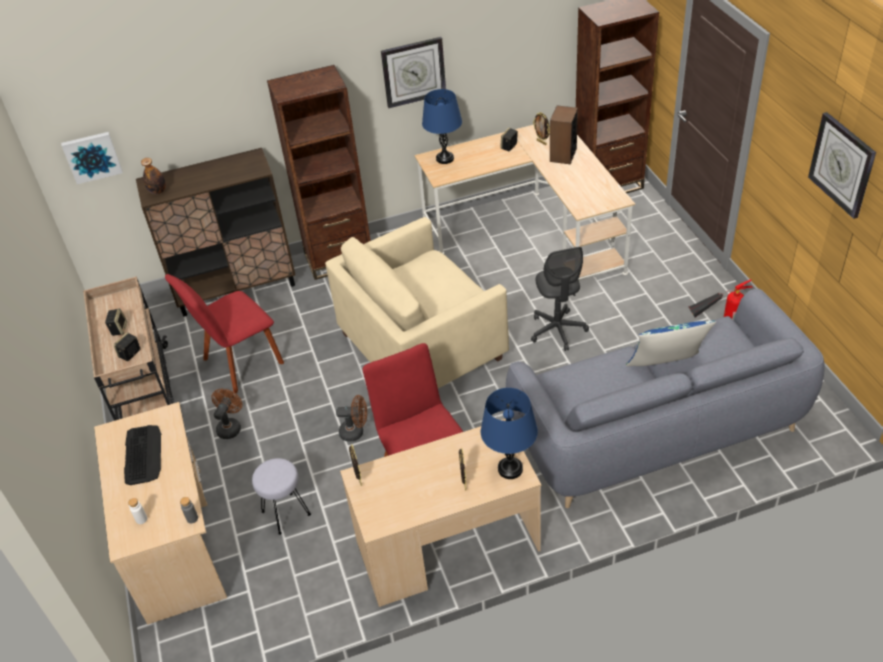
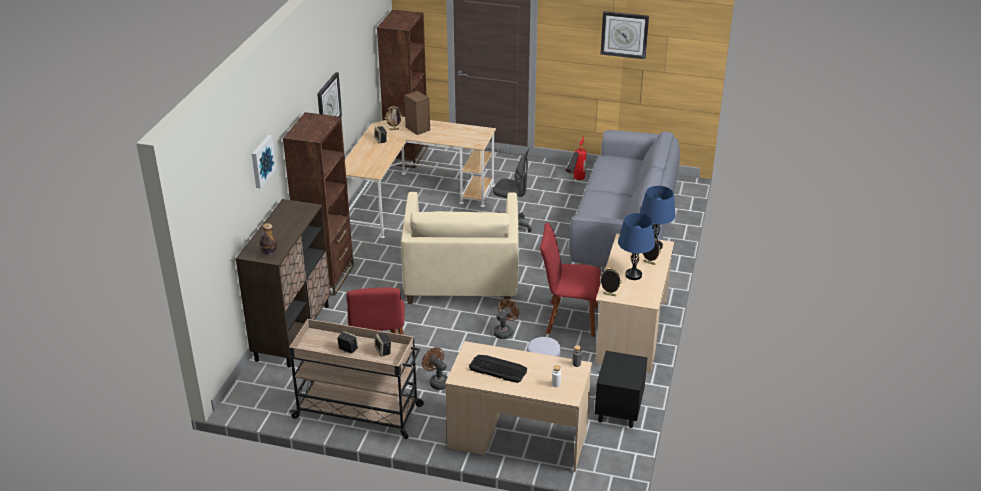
camera: 60 degrees left, 10 degrees down
picture [61,132,123,184] -> picture moved to [252,135,276,189]
blue table lamp [422,89,462,164] -> blue table lamp moved to [618,213,655,280]
blue pillow [626,321,716,366] -> none
none -> black nightstand [595,351,648,428]

